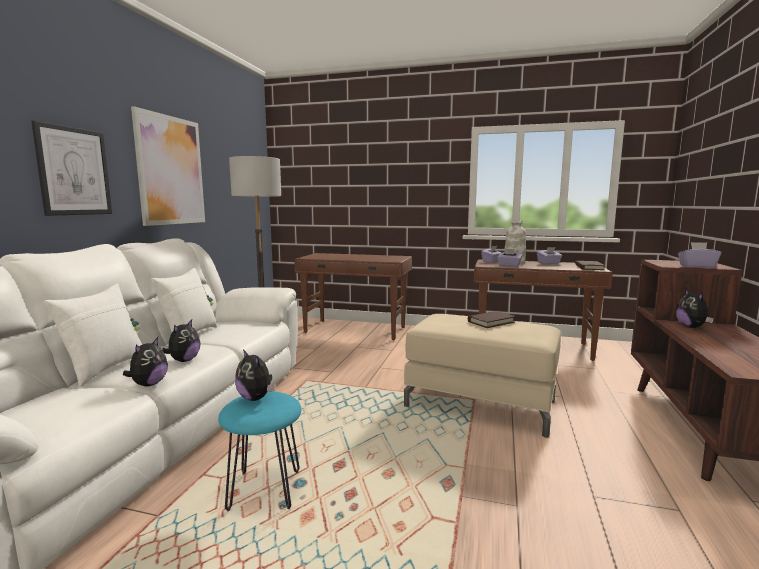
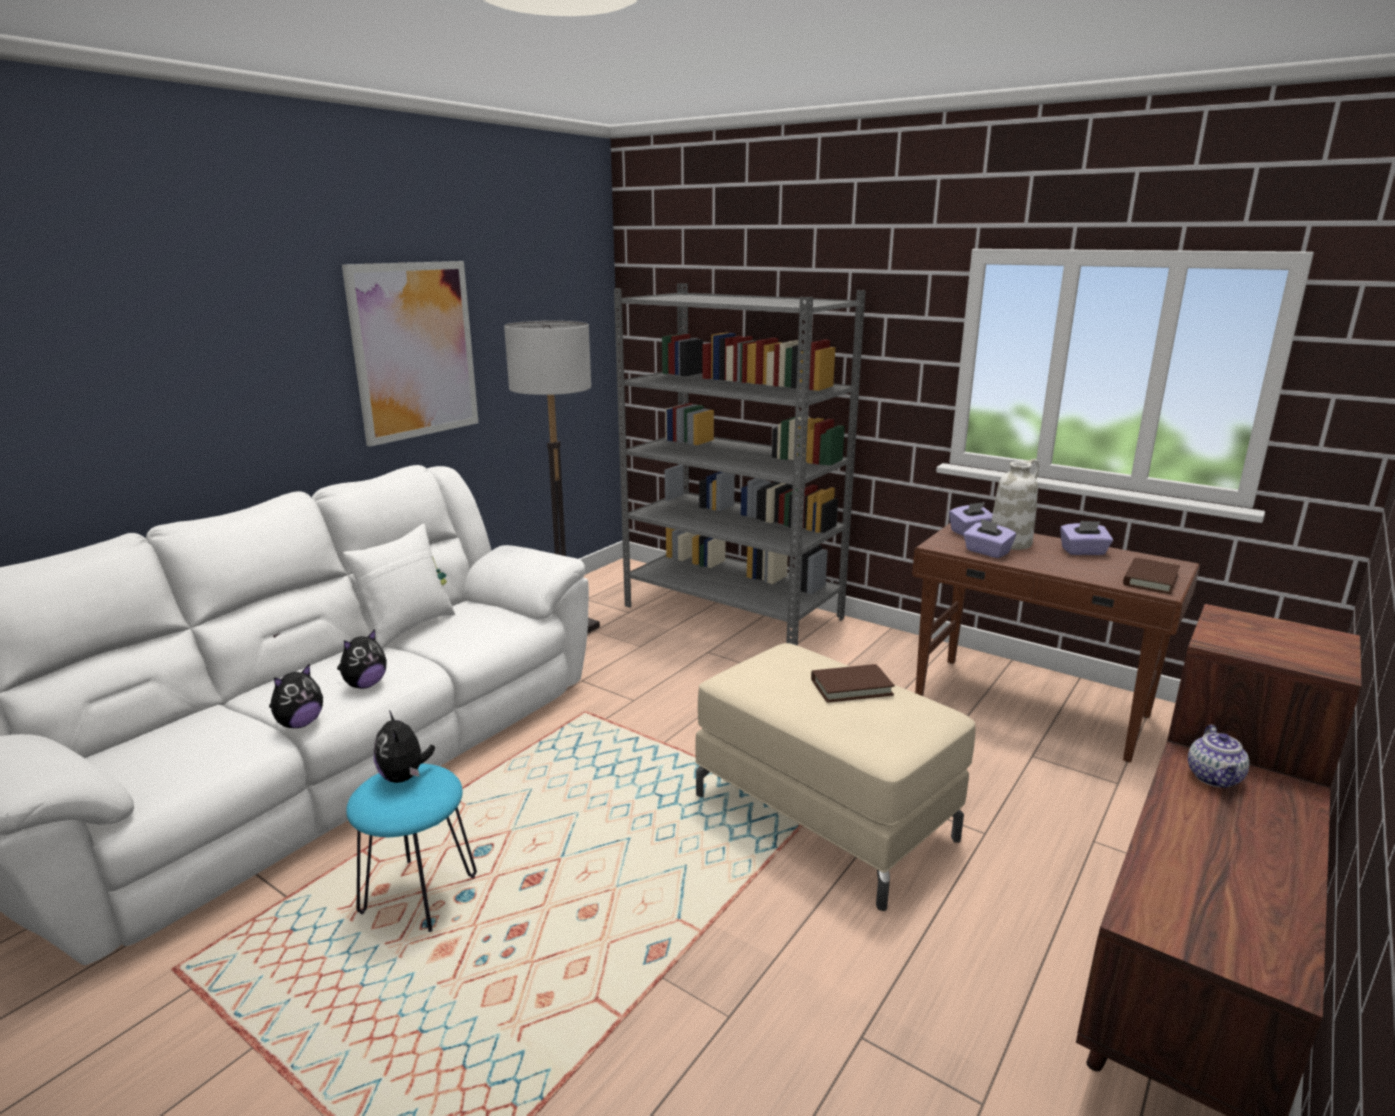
camera: 20 degrees right, 10 degrees up
picture [31,120,112,216] -> none
white pillow [44,284,142,387] -> none
brown console table [294,253,412,340] -> grey bookcase [614,283,866,646]
plush toy [676,289,714,328] -> teapot [1188,725,1249,788]
purple tissue box [678,242,721,268] -> none

